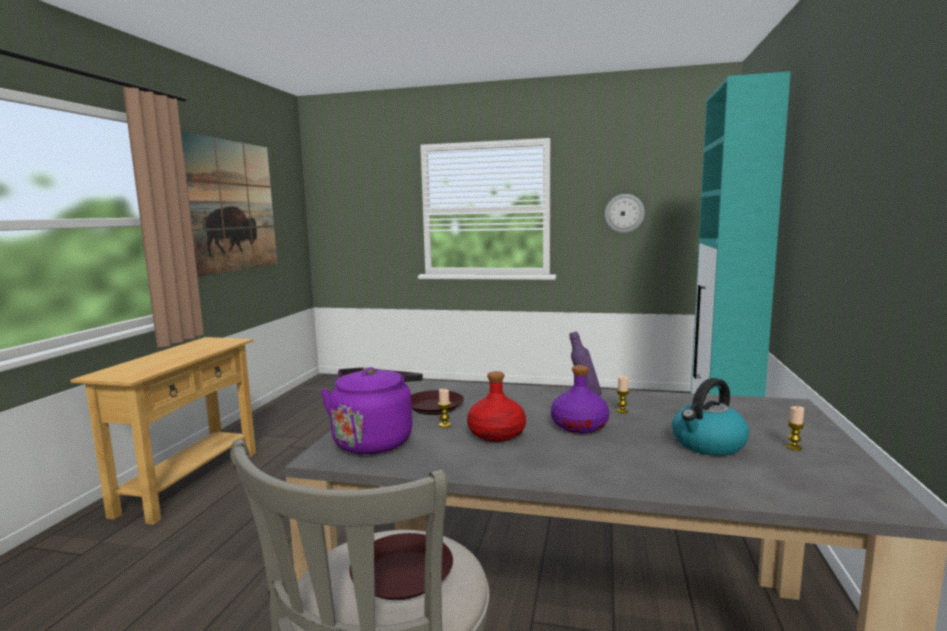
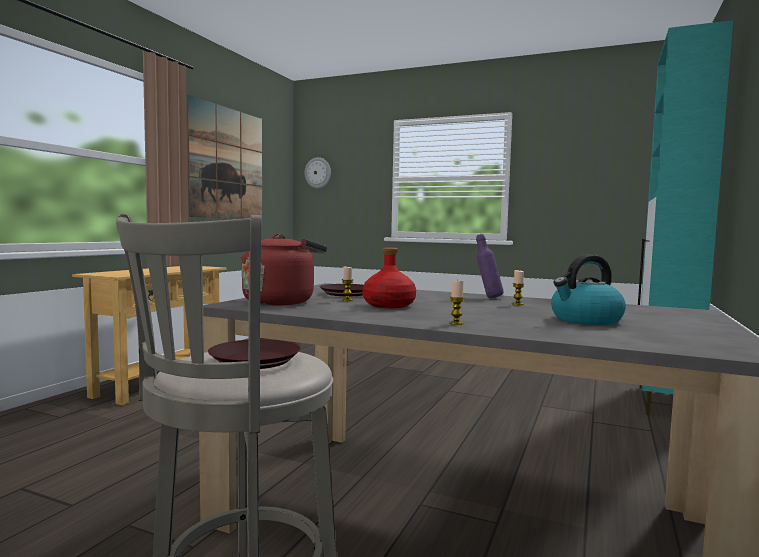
camera: 10 degrees right, 5 degrees down
purple kettle [321,367,423,454] -> red kettle [241,233,327,305]
purple bottle [551,365,609,434] -> none
wall clock [605,194,645,233] -> wall clock moved to [304,157,331,188]
candle [786,406,804,451] -> candle moved to [449,280,464,325]

